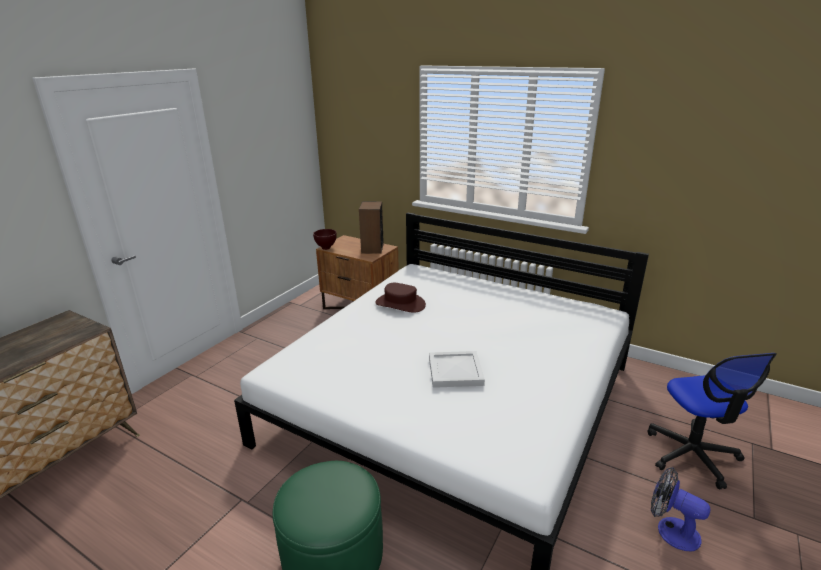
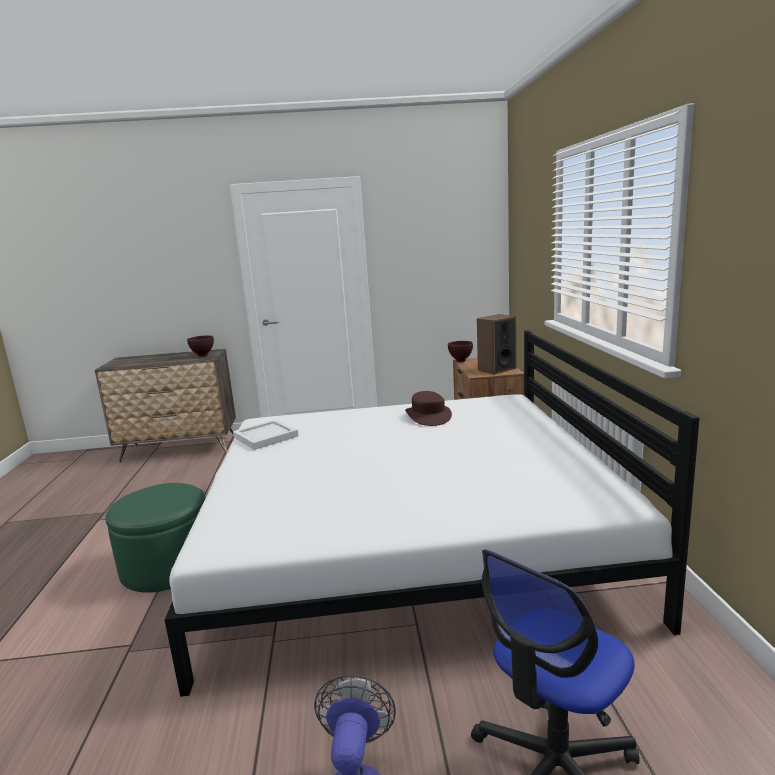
camera: 55 degrees right, 10 degrees down
white tray [429,351,485,388] -> white tray moved to [233,419,298,450]
none -> brown bowl [187,335,214,357]

